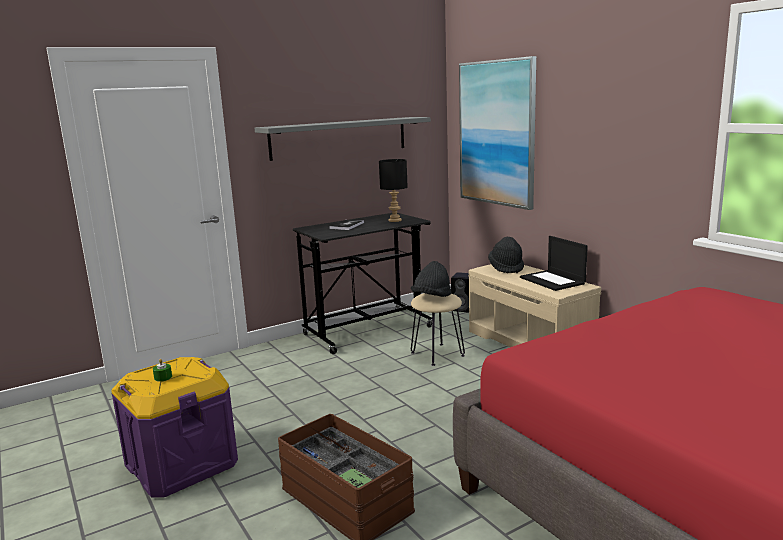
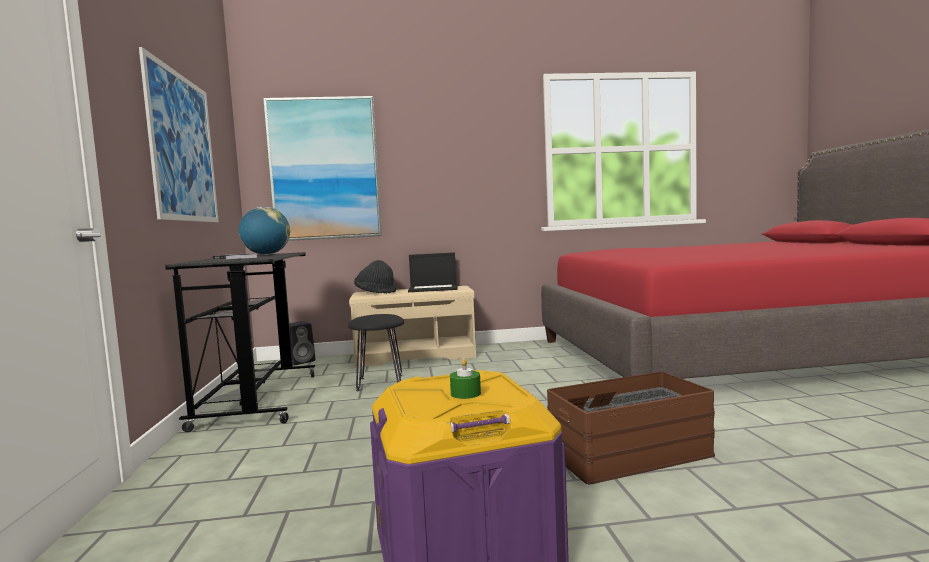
camera: 65 degrees left, 10 degrees down
grey shelf [255,117,431,161] -> picture [139,47,219,222]
black table lamp [379,159,408,222] -> globe [239,207,290,255]
black hat [411,261,451,297] -> none
beige stool [411,293,465,366] -> black stool [348,314,404,391]

